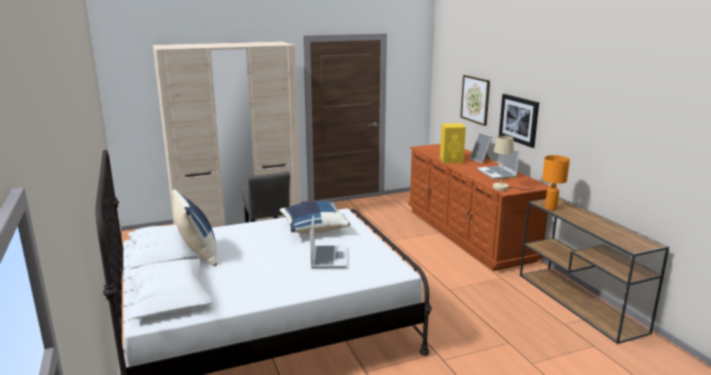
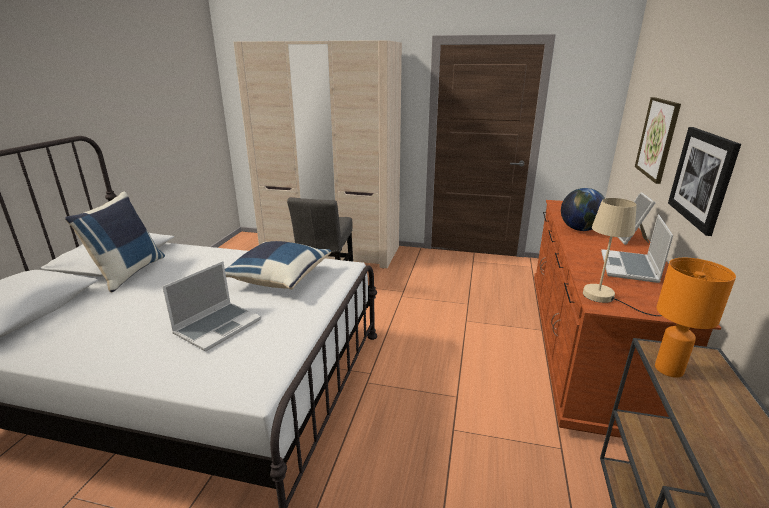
camera: 35 degrees right, 5 degrees up
yellow speaker [440,123,466,163] -> globe [561,188,605,231]

